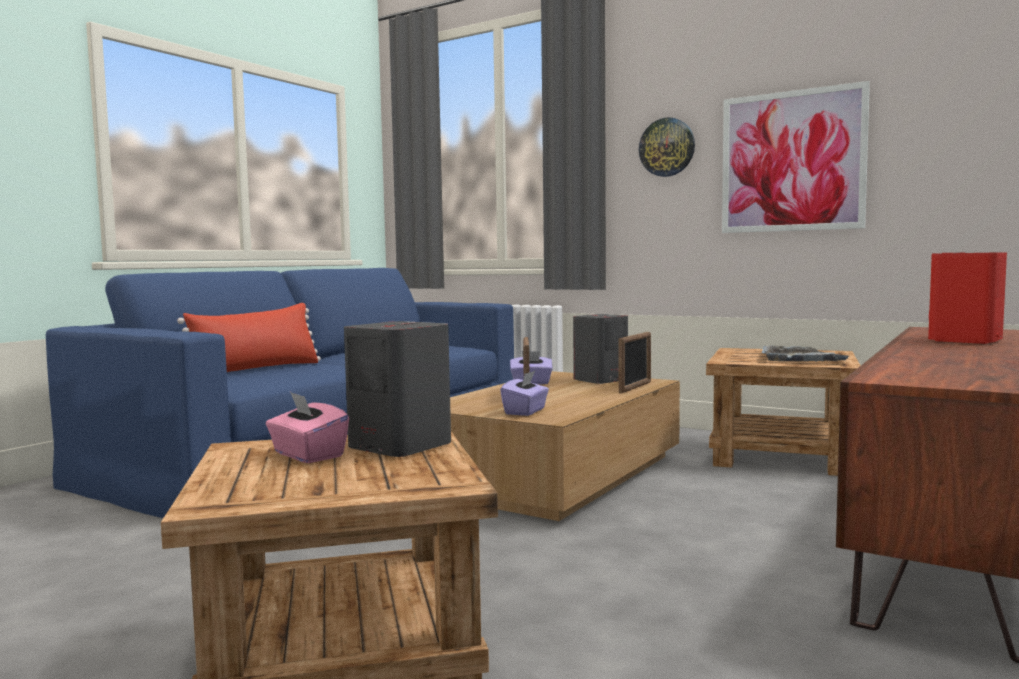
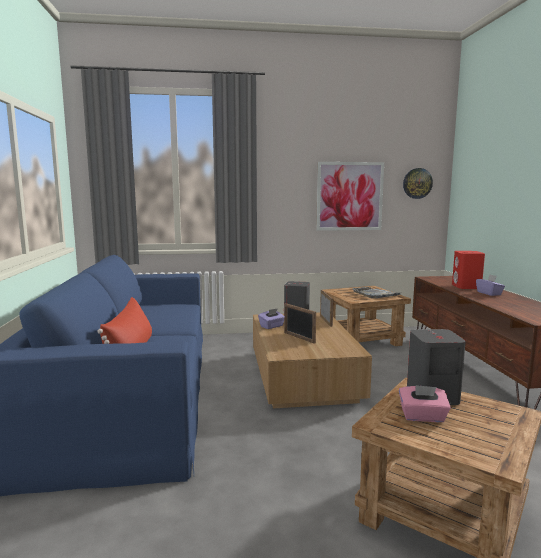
camera: 40 degrees left, 5 degrees up
purple tissue box [500,371,549,416] -> purple tissue box moved to [476,275,505,296]
wall clock [639,117,695,177] -> wall clock moved to [403,168,433,199]

